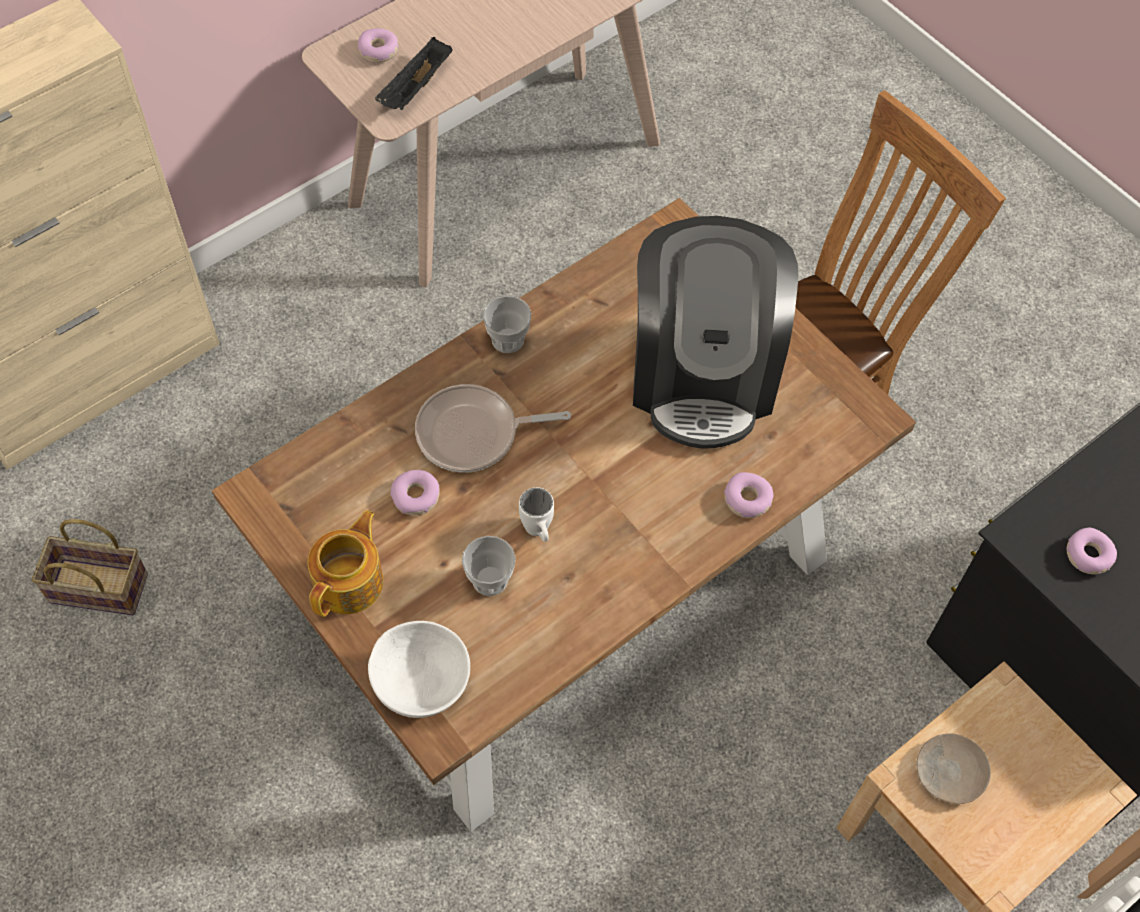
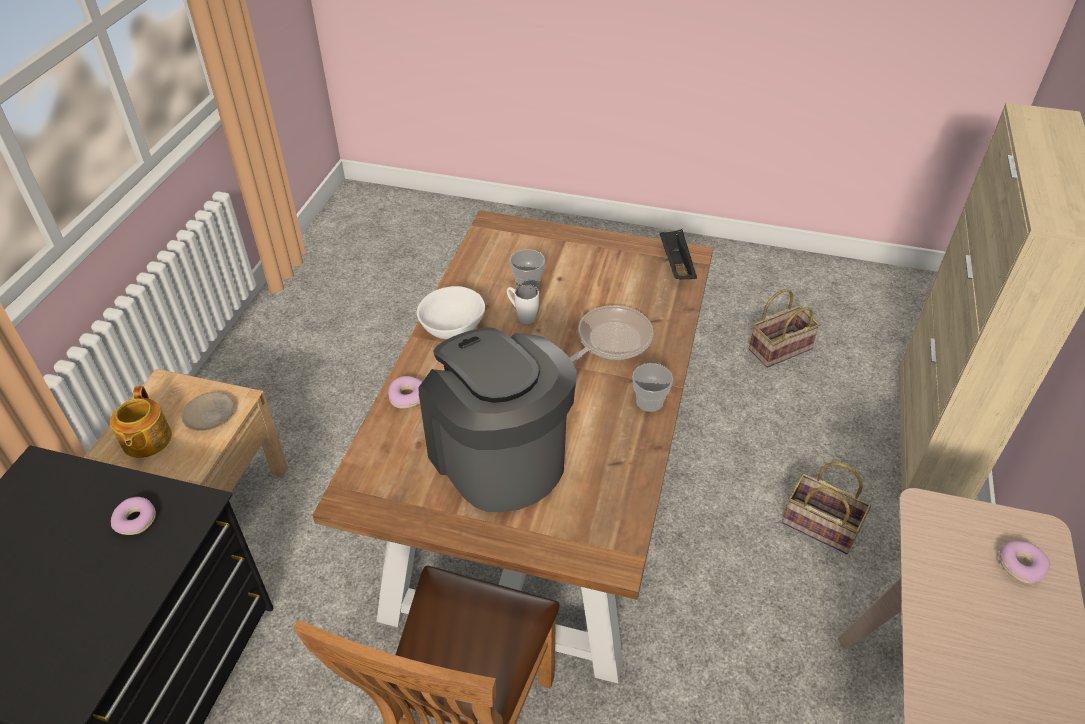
camera: 145 degrees right, 15 degrees down
teapot [308,511,383,617] -> teapot moved to [110,386,172,458]
white bowl [368,621,470,718] -> white bowl moved to [417,286,485,339]
black tray [375,37,453,110] -> black tray moved to [659,229,697,280]
donut [390,470,440,515] -> none
none -> basket [782,462,871,554]

